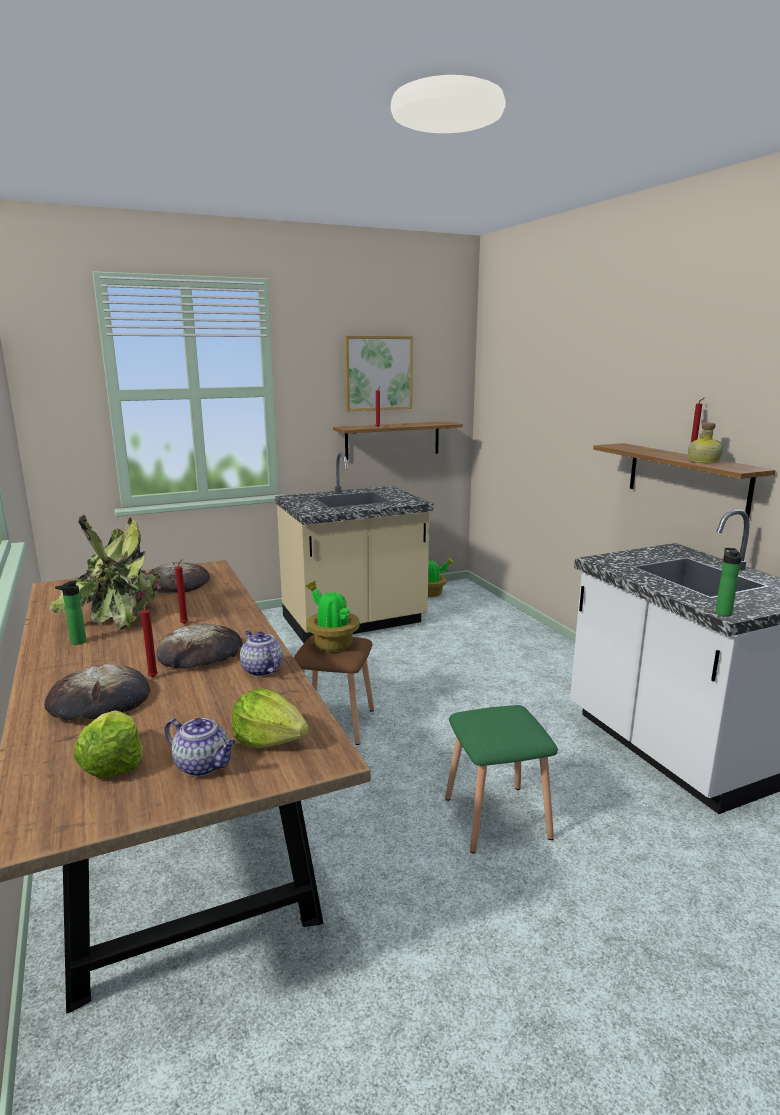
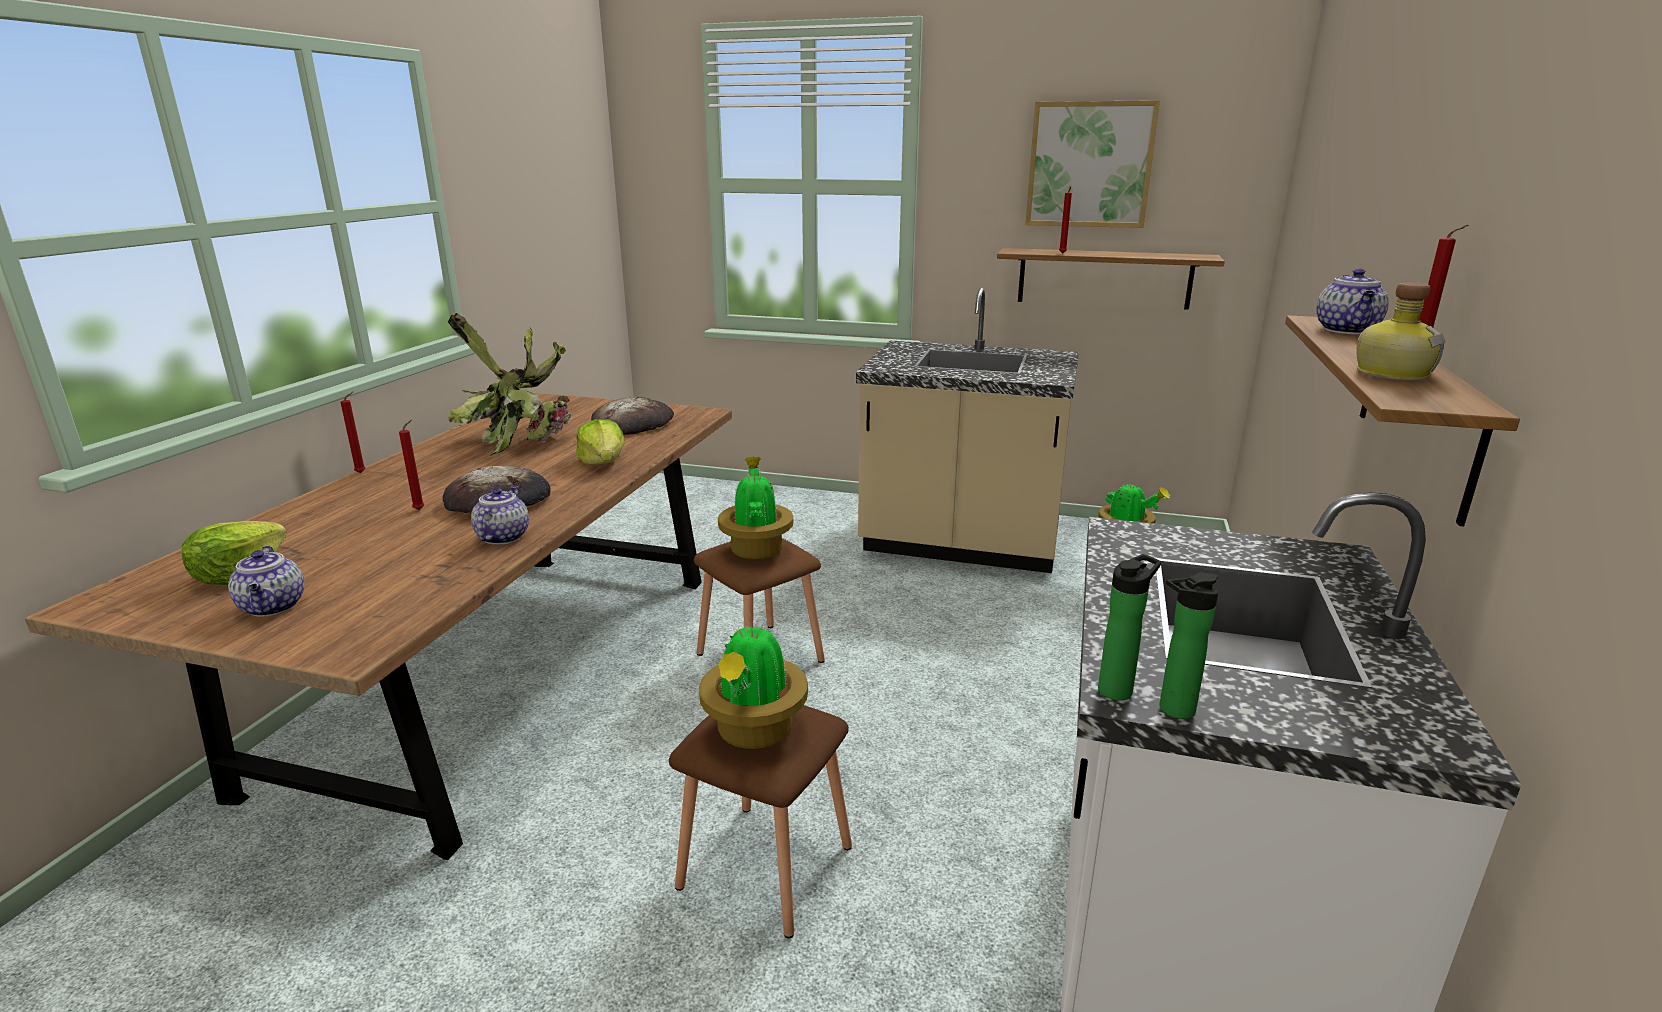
camera: 40 degrees right, 5 degrees up
bread [44,664,150,721] -> none
bottle [55,580,86,645] -> bottle moved to [1160,573,1218,719]
red candle [175,559,188,624] -> red candle moved to [341,392,366,473]
lettuce [232,688,309,748] -> lettuce moved to [576,419,625,465]
green stool [445,705,558,854] -> brown stool [669,705,852,938]
none -> potted plant [699,617,808,749]
none -> teapot [1316,268,1389,334]

